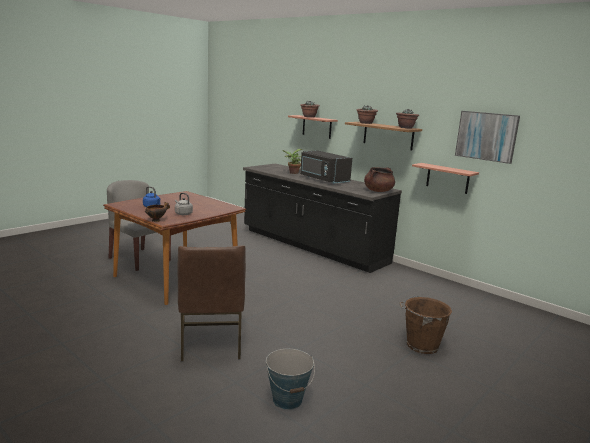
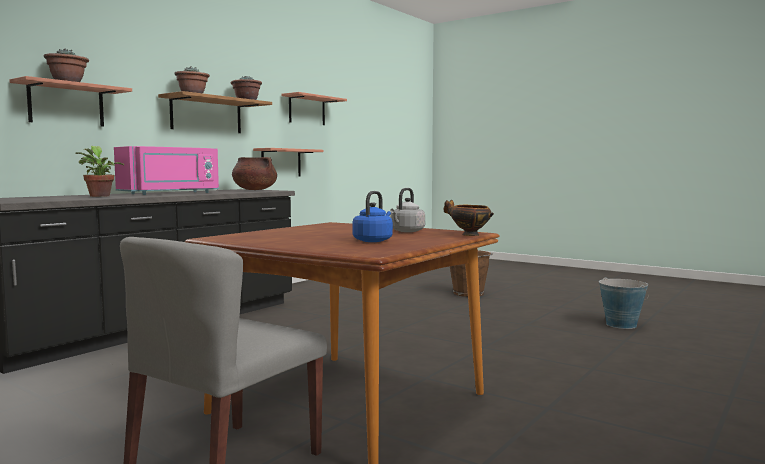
camera: 95 degrees left, 10 degrees down
brown chair [177,245,246,362] -> none
black microwave [300,151,352,184] -> pink microwave [114,146,219,195]
picture [455,111,520,164] -> shelf [281,92,347,125]

